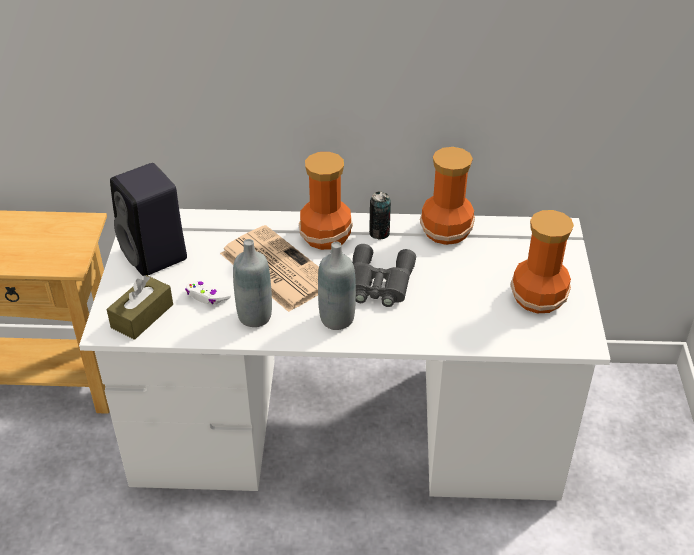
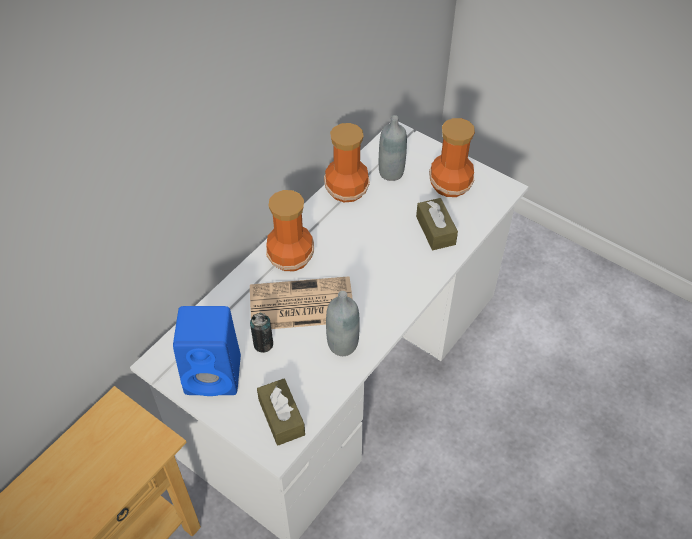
camera: 55 degrees left, 10 degrees up
black speaker [110,163,187,276] -> blue speaker [173,306,241,396]
white game controller [185,281,231,305] -> none
grey bottle [318,242,356,330] -> grey bottle moved to [379,115,407,181]
grey binoculars [353,244,416,307] -> none
can [369,191,391,239] -> can moved to [250,313,273,353]
none -> brown tissue box [416,198,458,250]

